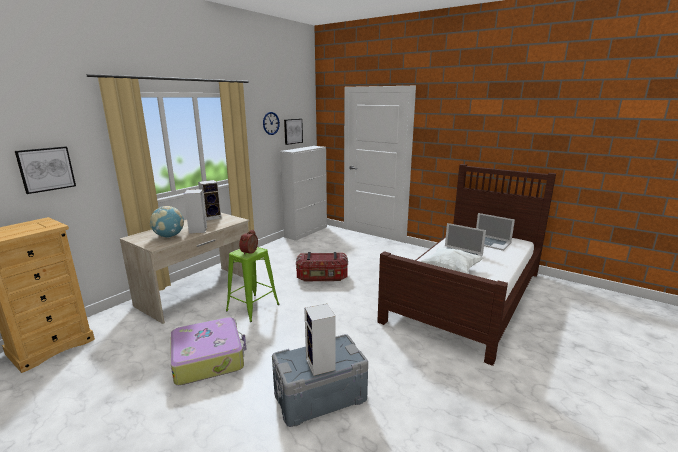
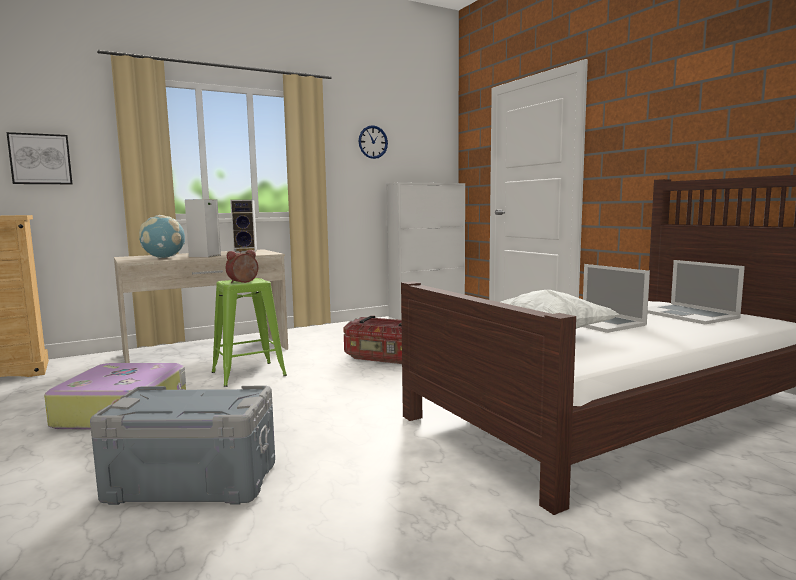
camera: 25 degrees right, 10 degrees down
picture [284,119,303,145] -> none
speaker [304,303,336,376] -> none

